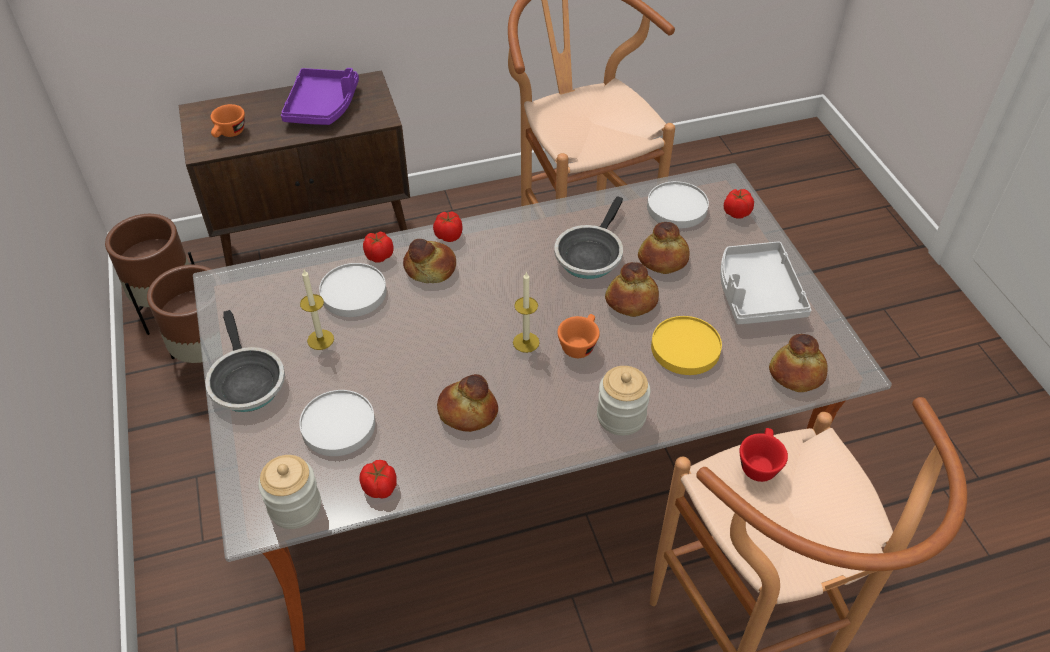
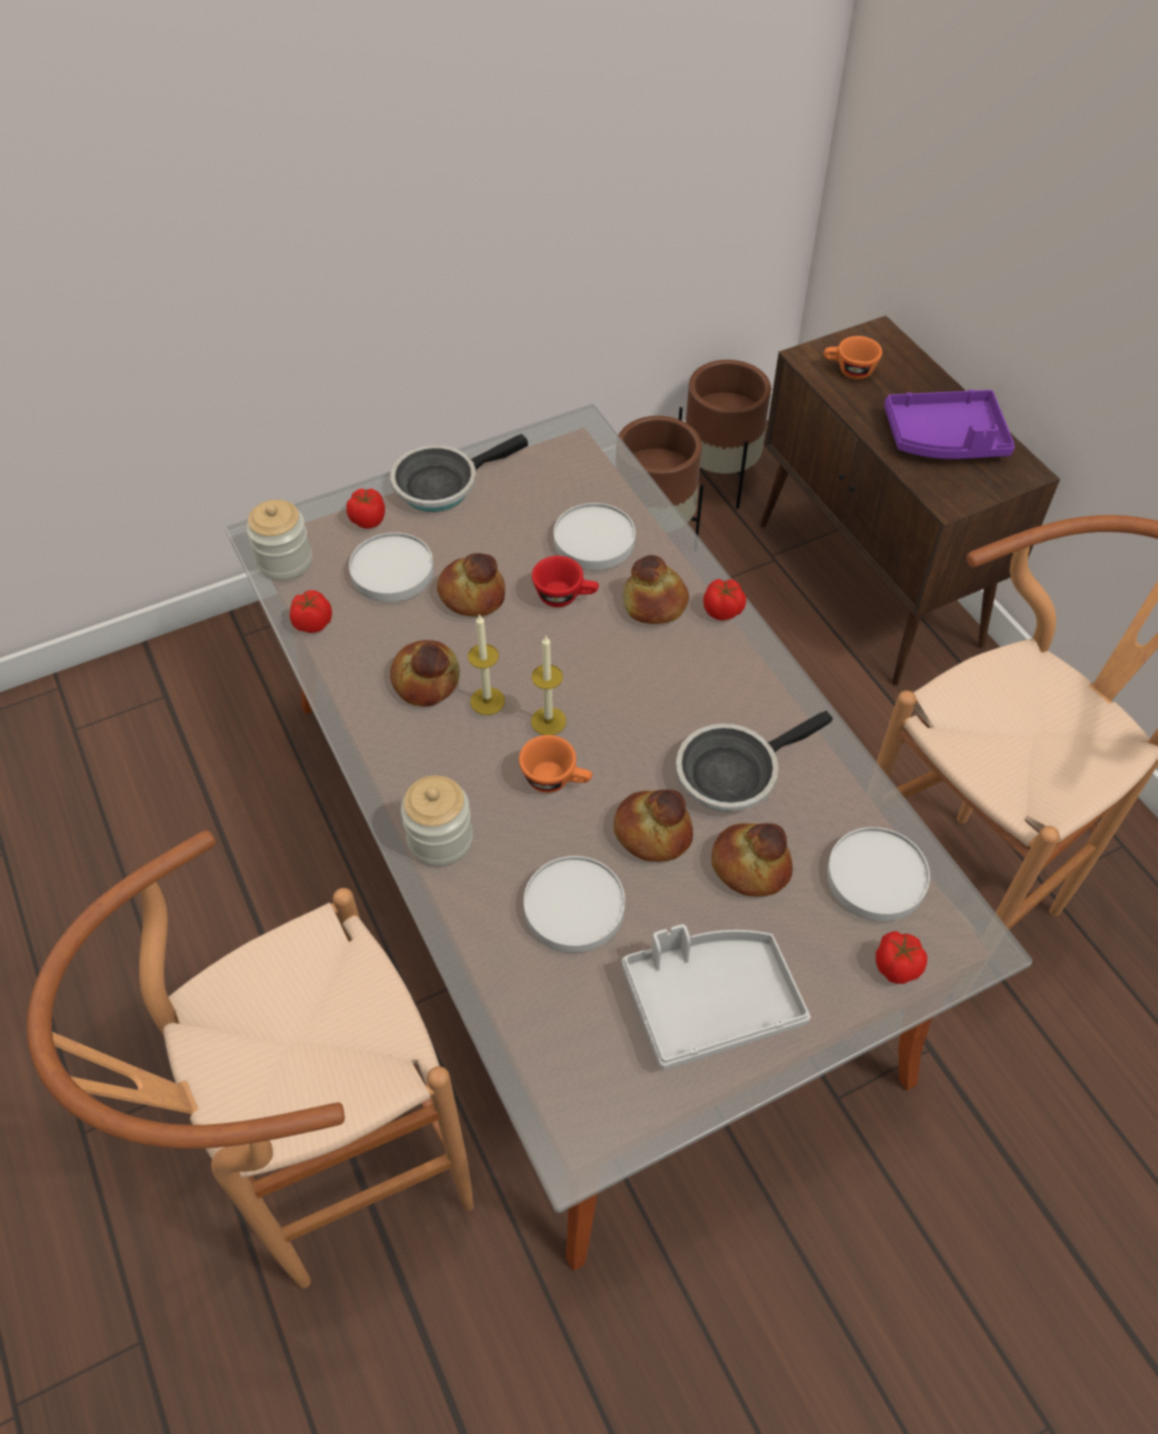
camera: 80 degrees right, 5 degrees up
candle [300,270,334,350] -> candle moved to [468,614,505,715]
tomato [363,232,394,263] -> tomato moved to [346,488,385,529]
frying pan [554,196,623,279] -> frying pan turned 45 degrees counterclockwise [676,710,833,812]
yellow plate [651,316,722,375] -> white plate [524,856,625,953]
red cup [739,428,788,482] -> red cup moved to [532,556,599,607]
bread [769,334,828,392] -> bread moved to [437,553,505,617]

